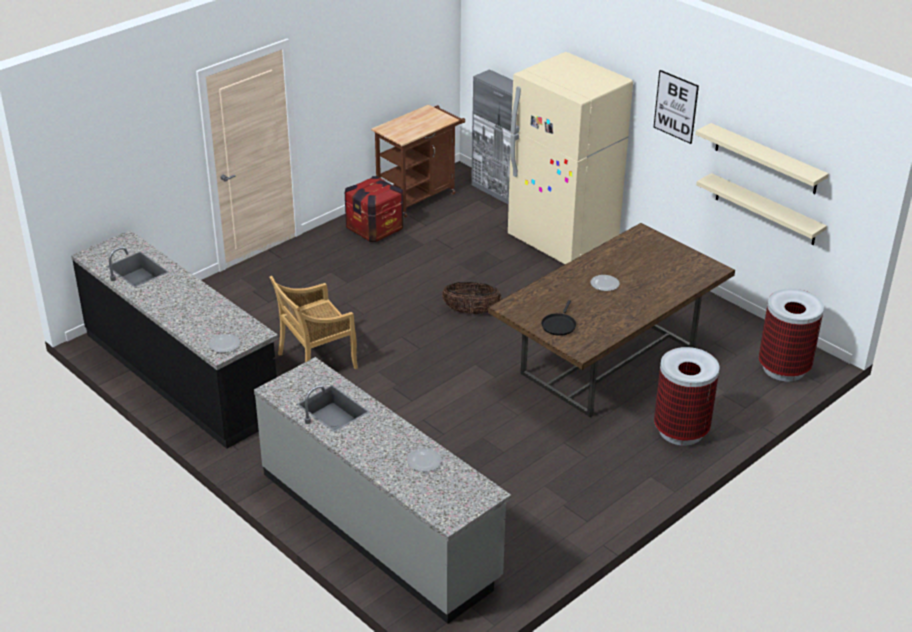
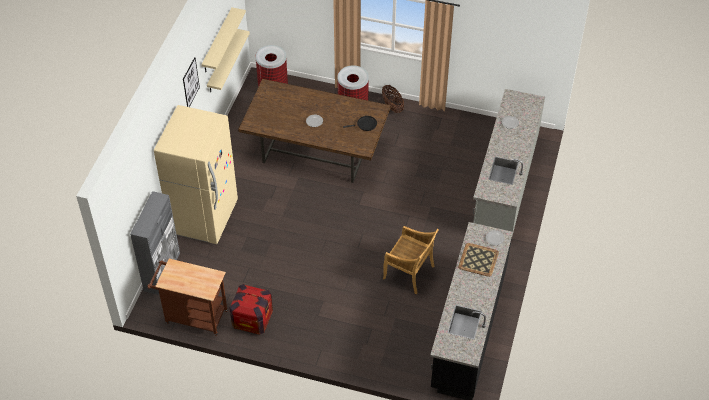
camera: 120 degrees left, 15 degrees up
basket [442,282,501,314] -> basket moved to [382,85,404,113]
none -> tray [458,243,499,277]

